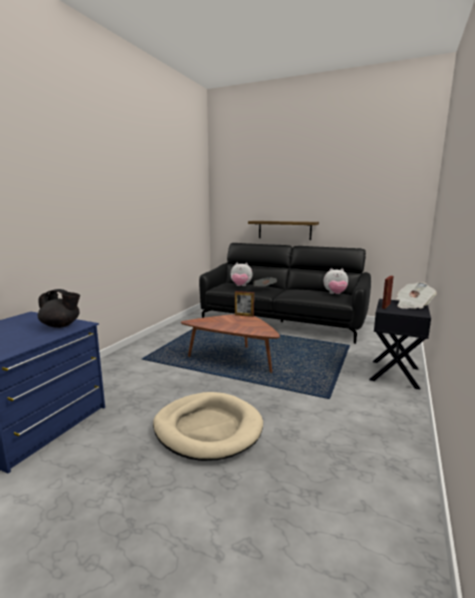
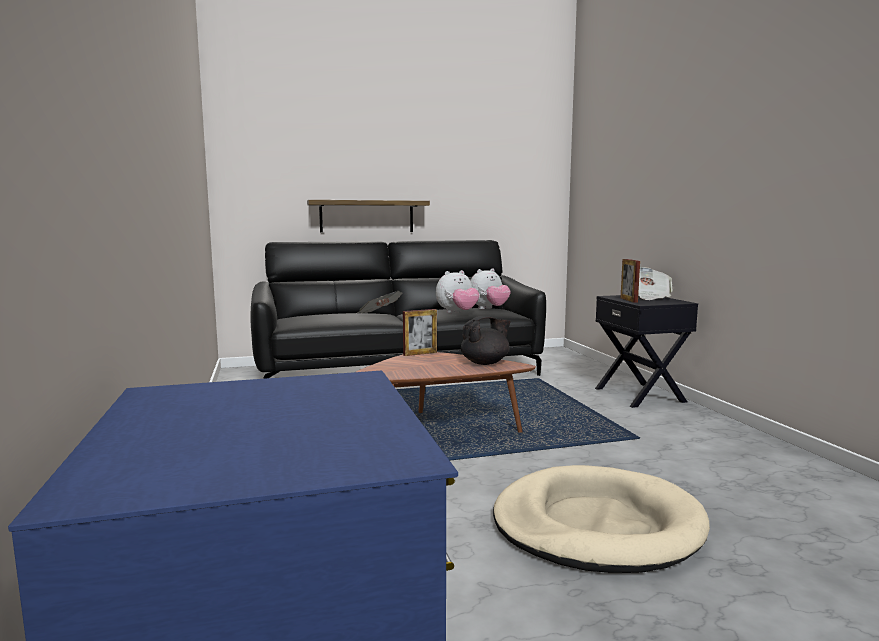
camera: 40 degrees left, 5 degrees down
black teapot [38,289,80,328] -> black teapot moved to [461,316,511,365]
plush toy [231,263,252,286] -> plush toy moved to [436,270,479,313]

